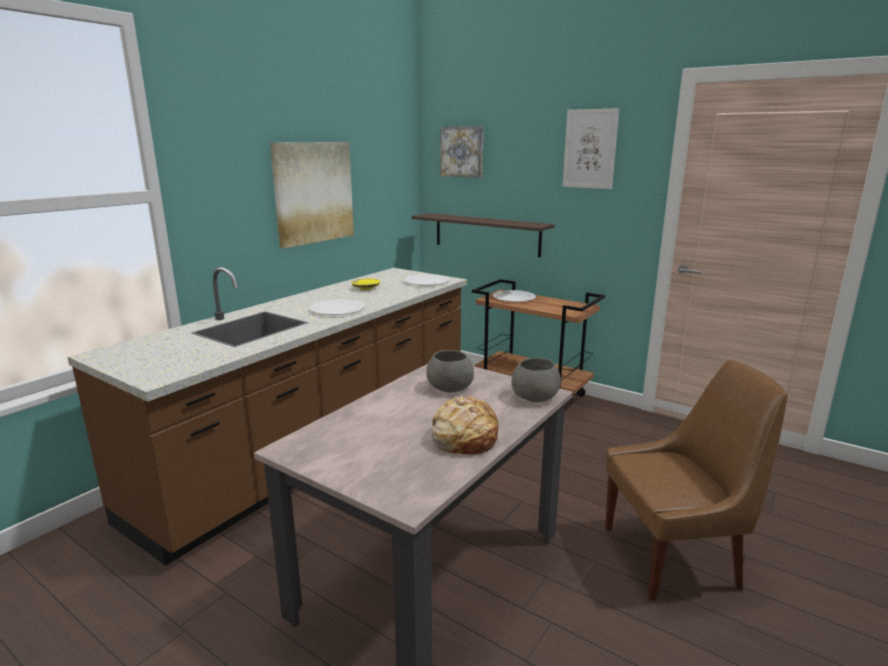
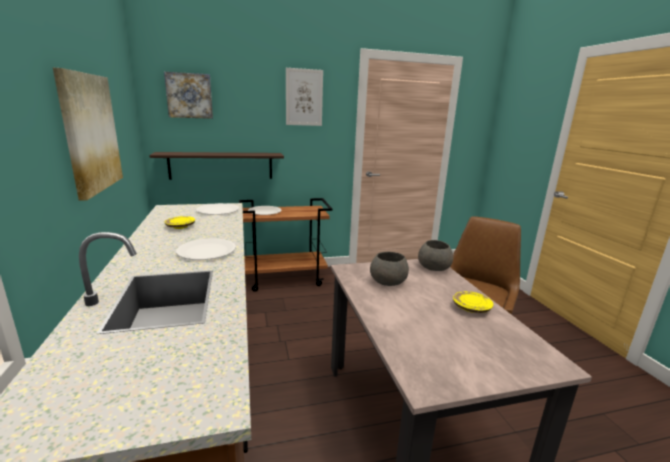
camera: 50 degrees left, 0 degrees up
bread [432,396,499,454] -> yellow plate [453,291,493,313]

